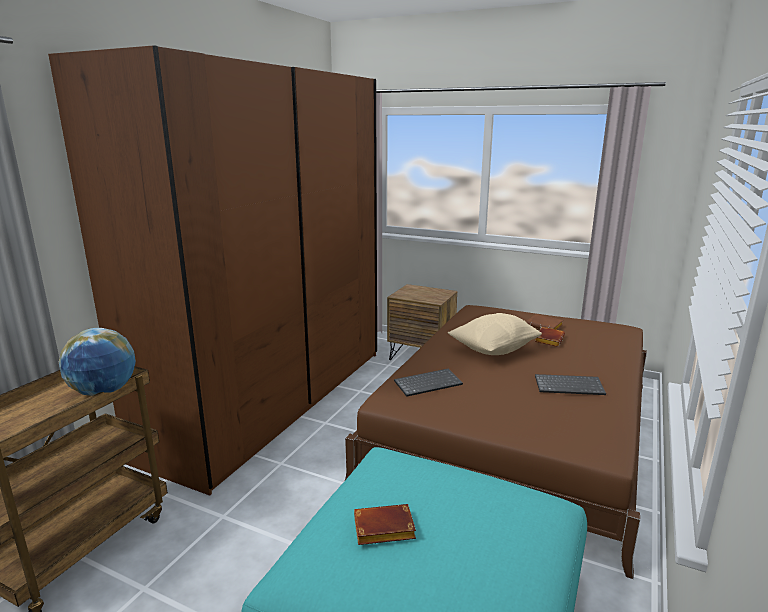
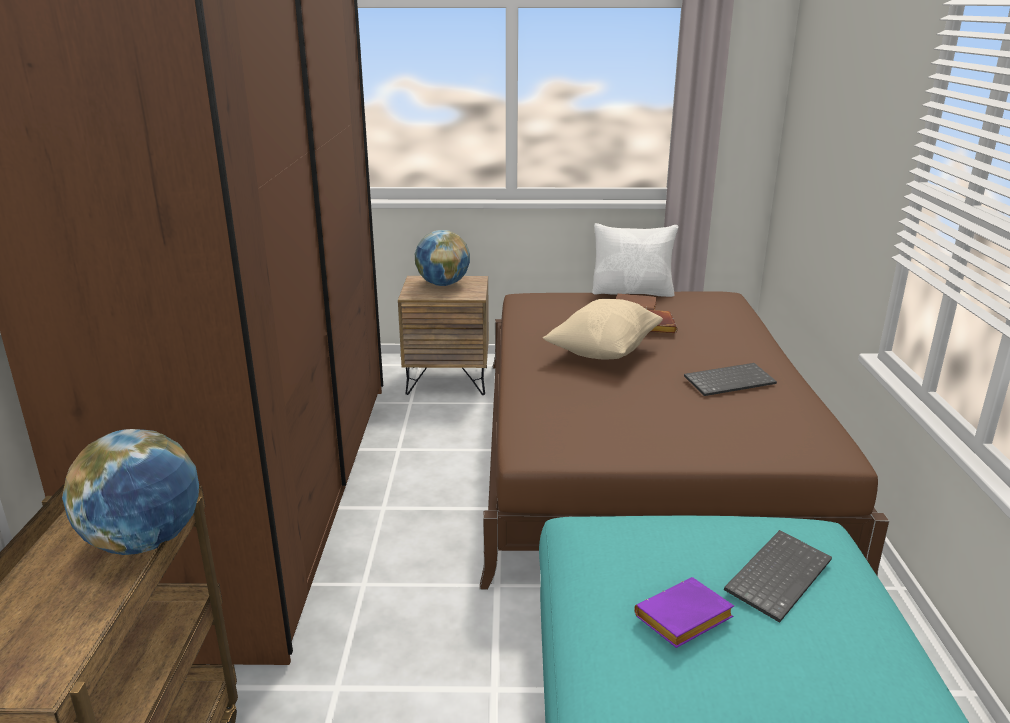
camera: 25 degrees left, 5 degrees up
brown book [354,504,416,545] -> purple book [634,577,734,648]
keyboard [394,368,463,397] -> keyboard moved to [724,530,832,623]
none -> globe [415,230,470,286]
none -> white pillow [593,223,678,297]

